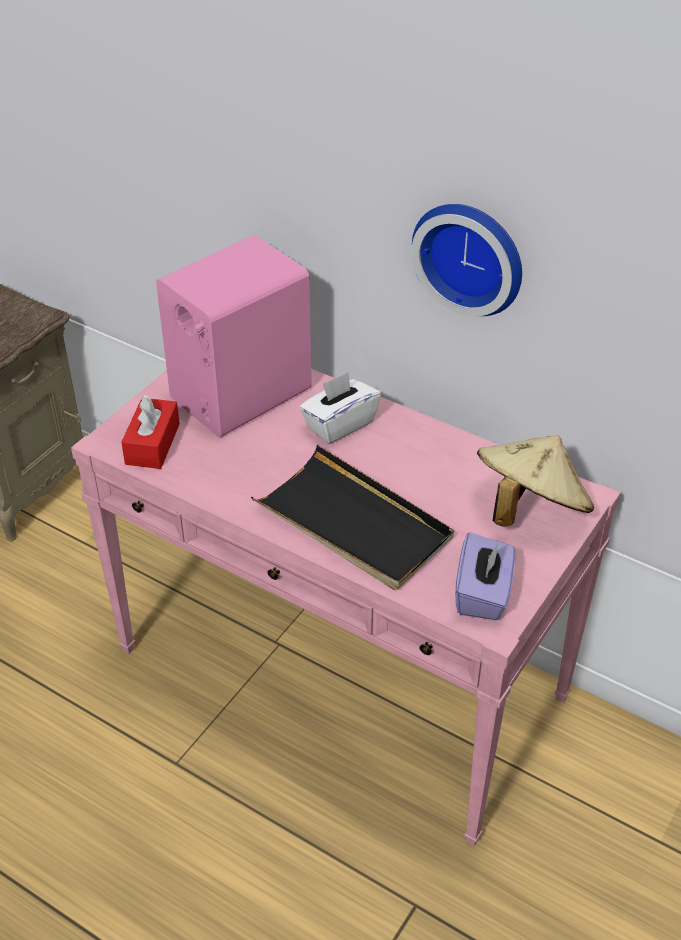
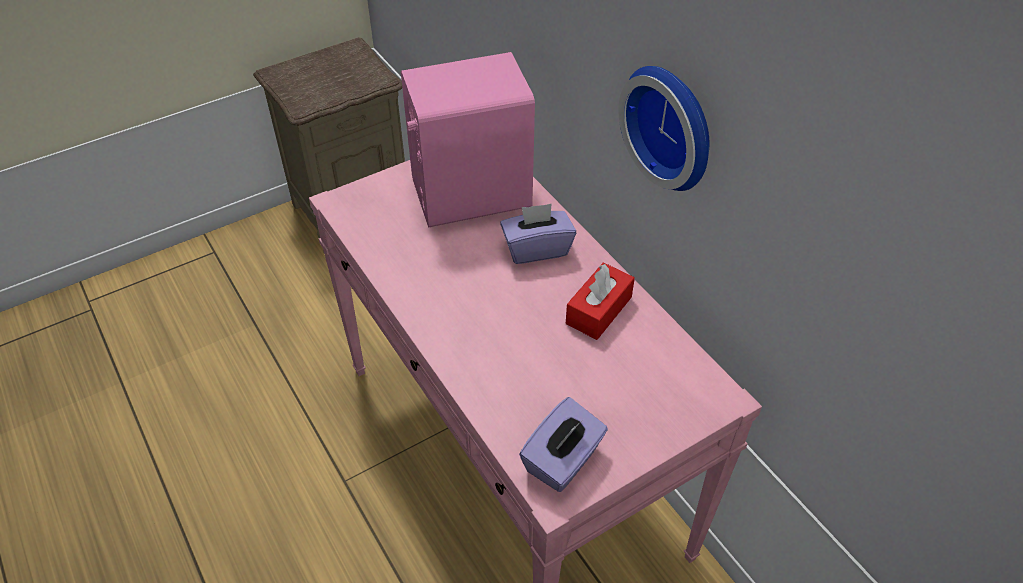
camera: 25 degrees right, 5 degrees up
red tissue box [121,395,180,469] -> red tissue box moved to [566,262,635,340]
black tray [251,445,454,590] -> none
white tissue box [300,372,381,444] -> purple tissue box [500,204,576,264]
beige hat [477,435,594,527] -> none

